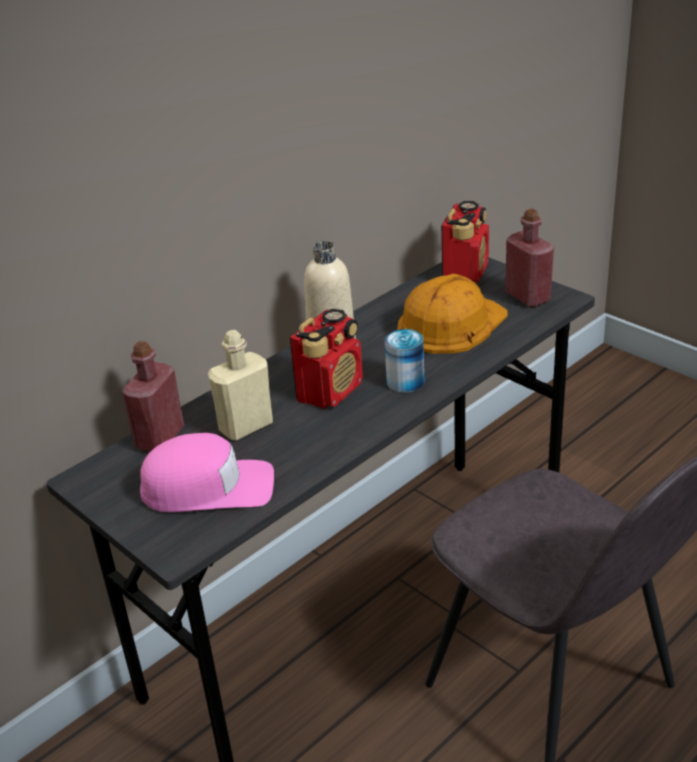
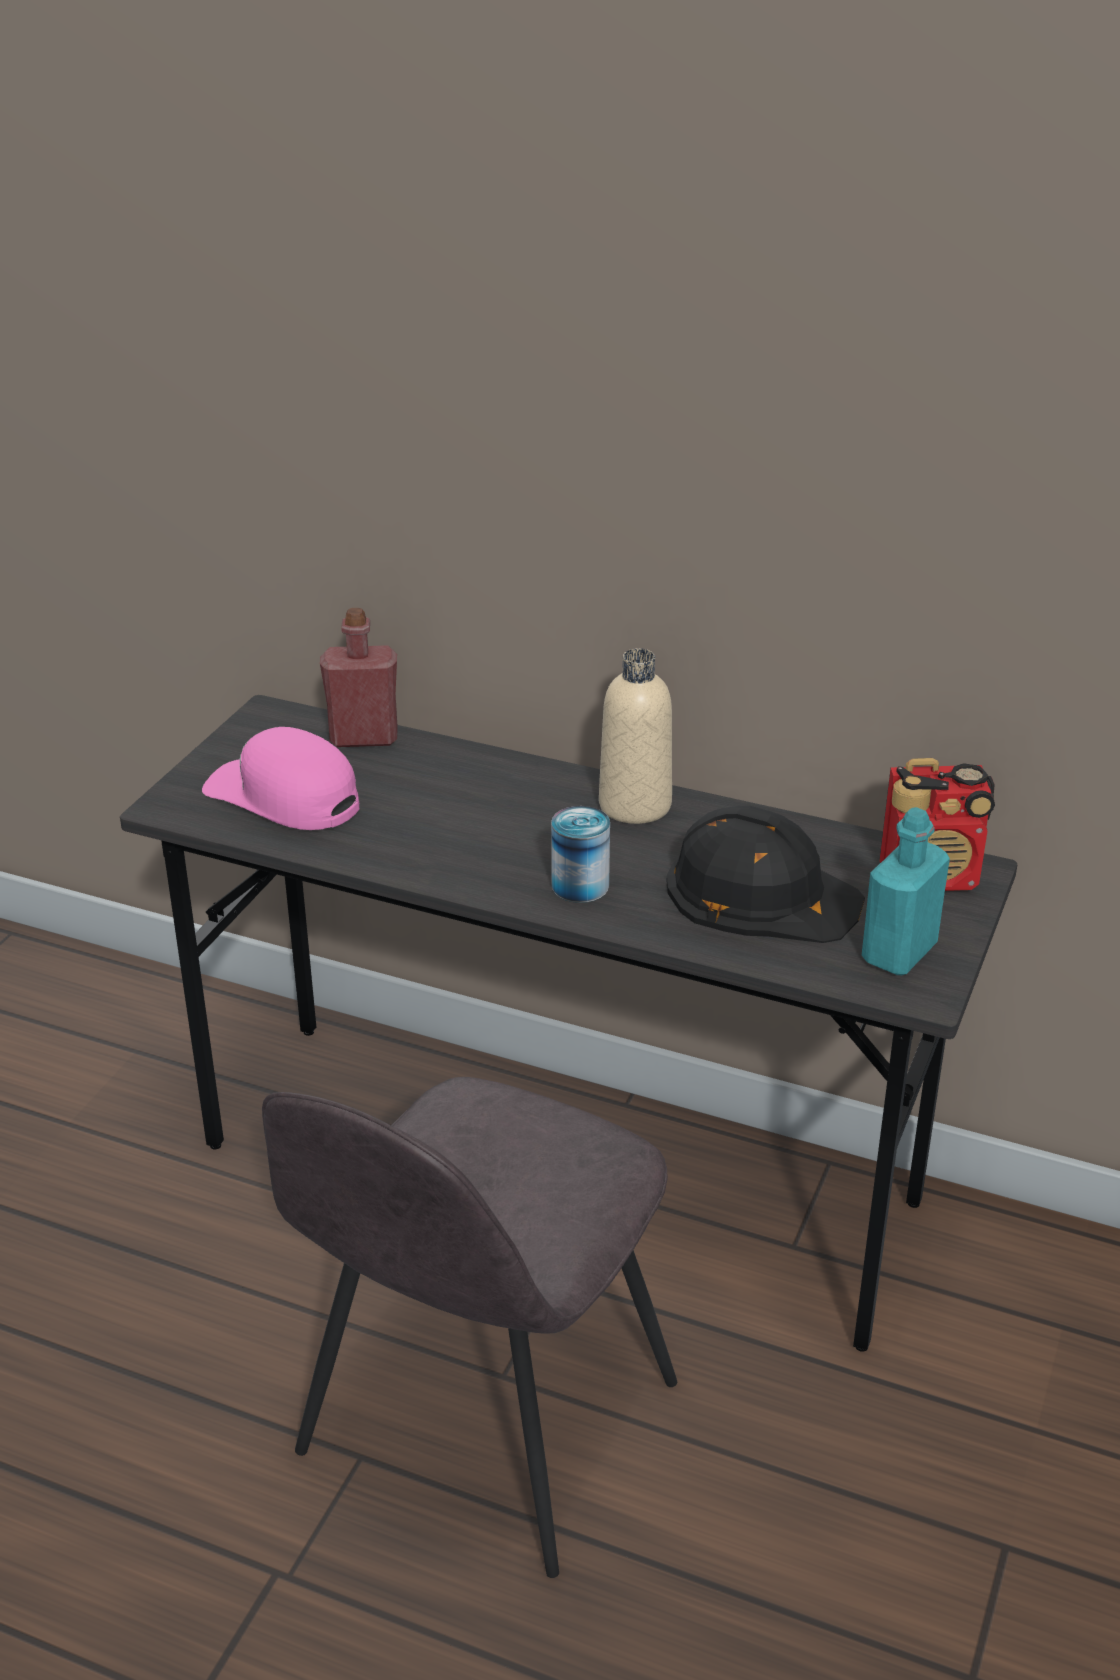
camera: 65 degrees right, 0 degrees up
pink cap [140,433,274,512] -> pink cap turned 150 degrees clockwise [202,727,360,830]
beige bottle [208,330,273,441] -> none
radio [290,309,363,409] -> none
orange hard hat [397,274,508,354] -> black hard hat [666,806,865,943]
red bottle [505,209,554,307] -> turquoise bottle [862,807,950,976]

